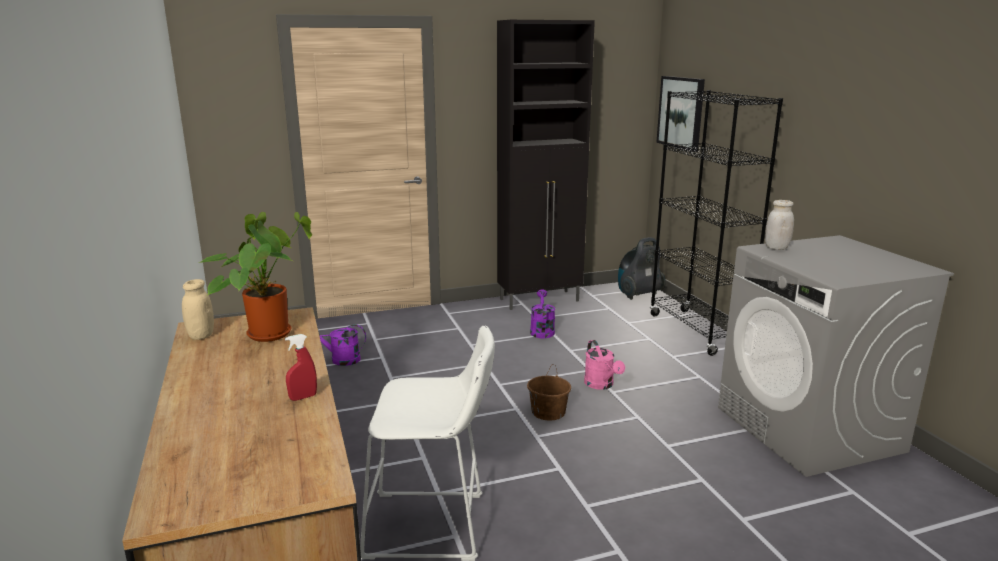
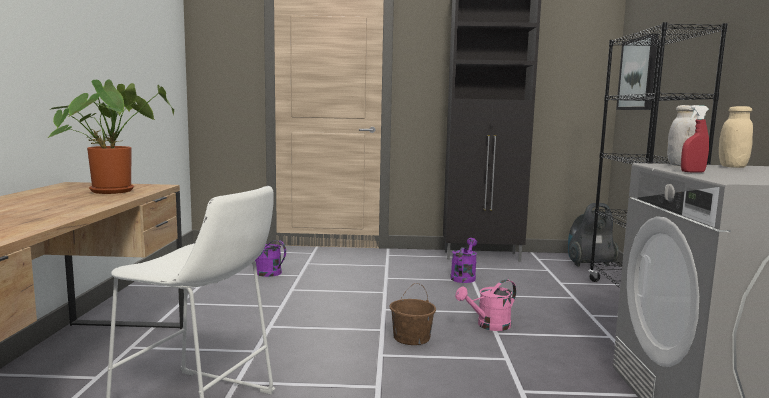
camera: 20 degrees right, 10 degrees down
beige jar [182,279,214,340] -> beige jar moved to [719,106,753,168]
red spray bottle [285,334,317,401] -> red spray bottle moved to [681,105,709,173]
pink watering can [584,340,625,390] -> pink watering can turned 60 degrees clockwise [455,279,516,331]

